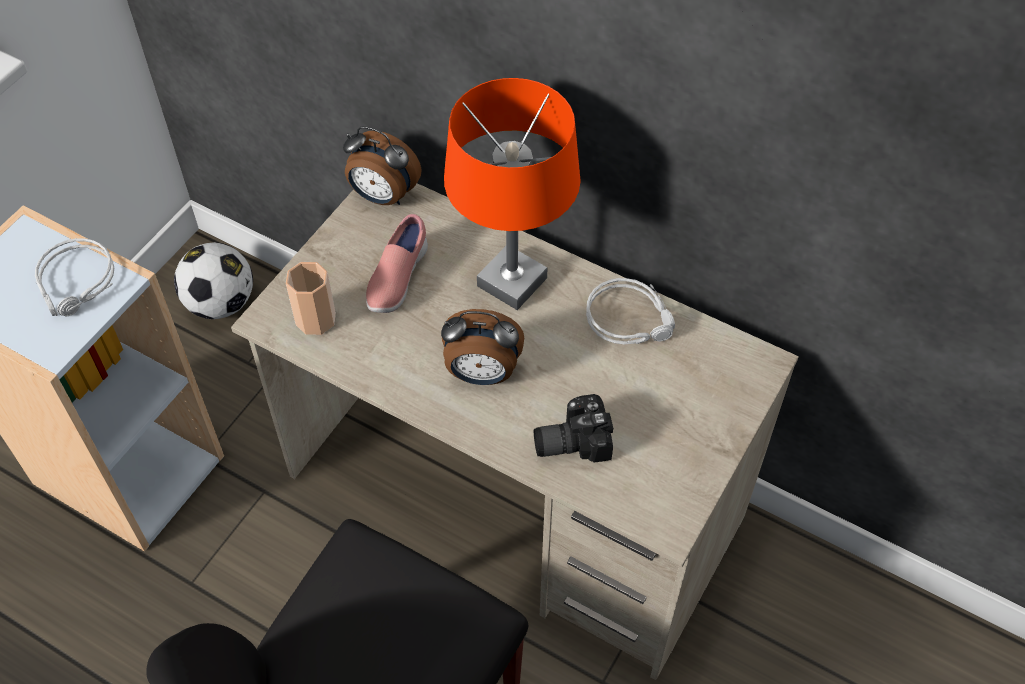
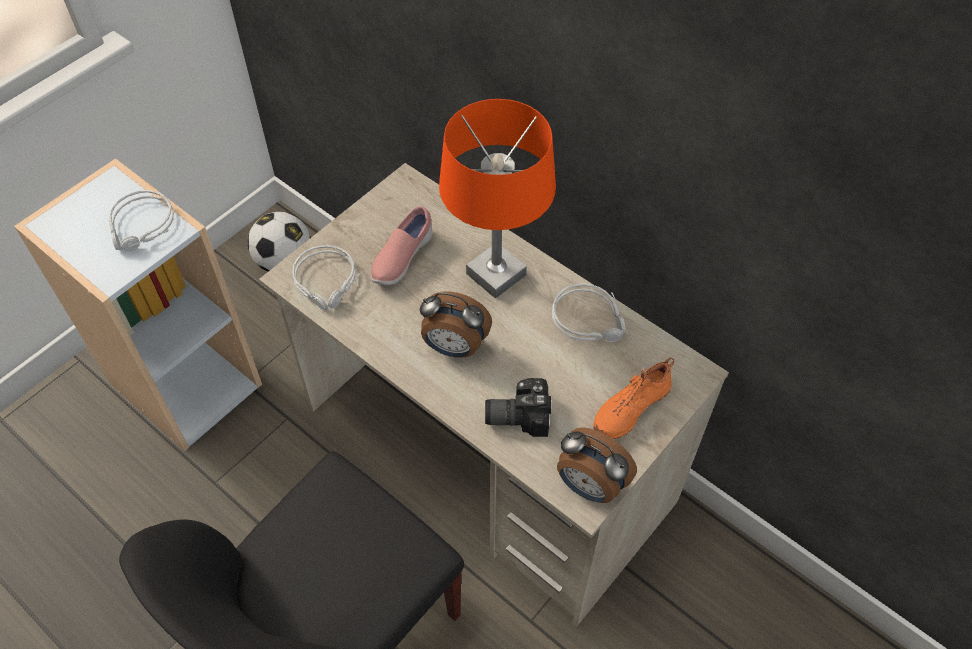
camera: 10 degrees right, 0 degrees up
cup [286,262,336,335] -> grey headphones [292,245,360,311]
alarm clock [343,126,422,205] -> alarm clock moved to [557,427,637,503]
none -> orange shoe [593,357,674,439]

